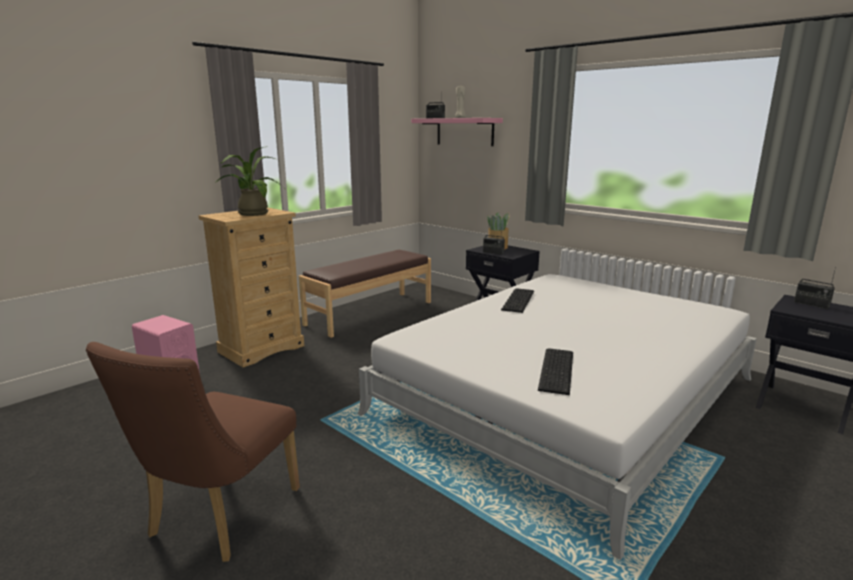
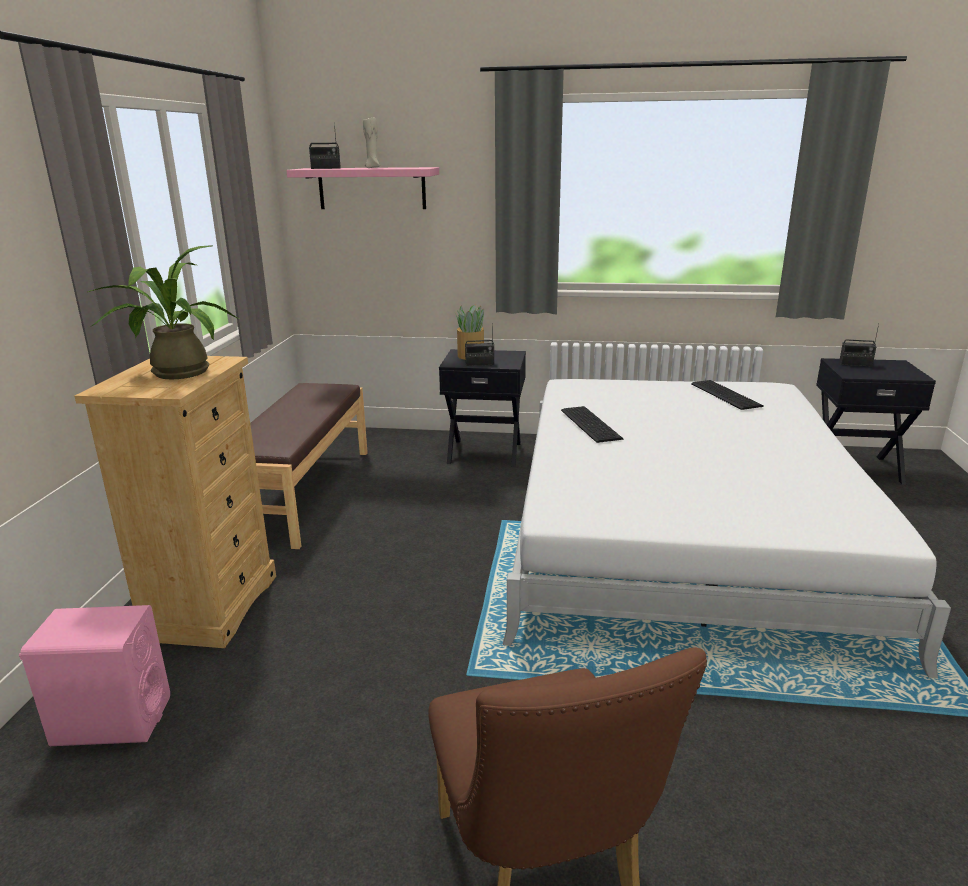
camera: 35 degrees left, 5 degrees up
keyboard [538,348,573,395] -> keyboard moved to [691,380,764,410]

